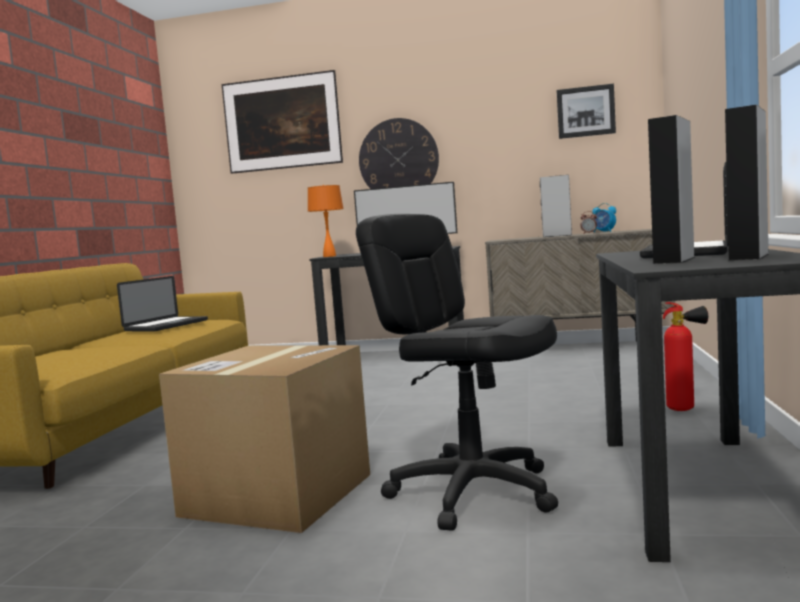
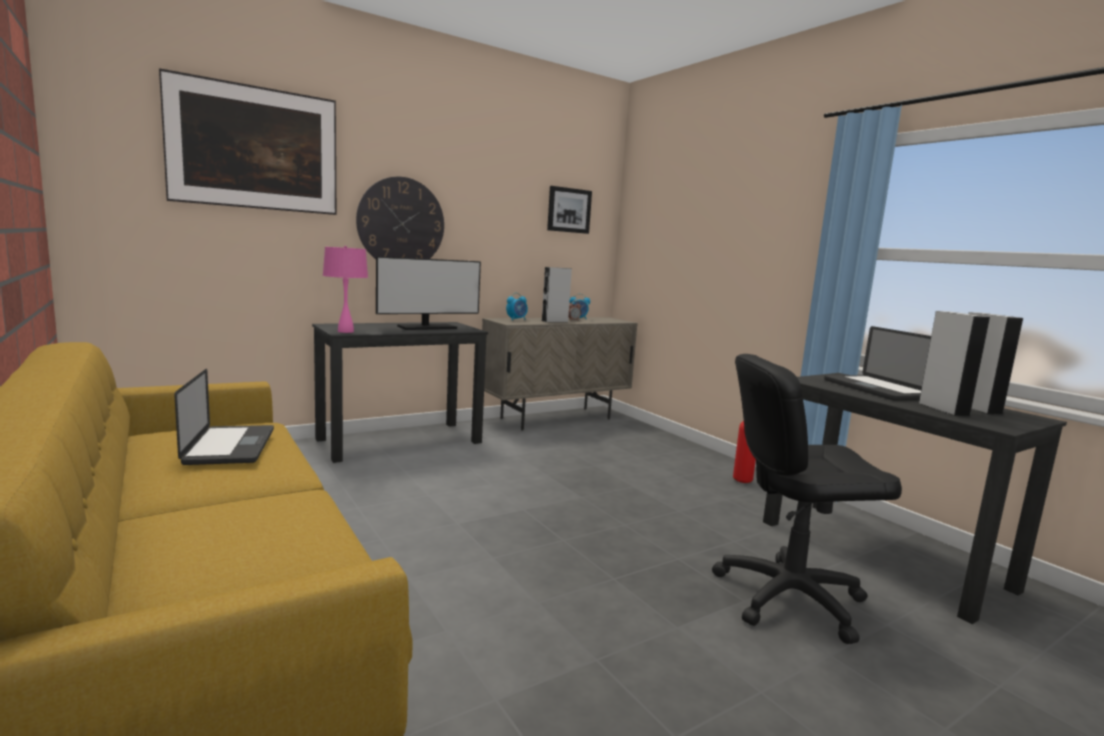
camera: 45 degrees left, 5 degrees up
cardboard box [159,345,370,533] -> none
orange table lamp [308,185,344,257] -> pink table lamp [323,246,368,333]
none -> alarm clock [506,293,528,320]

